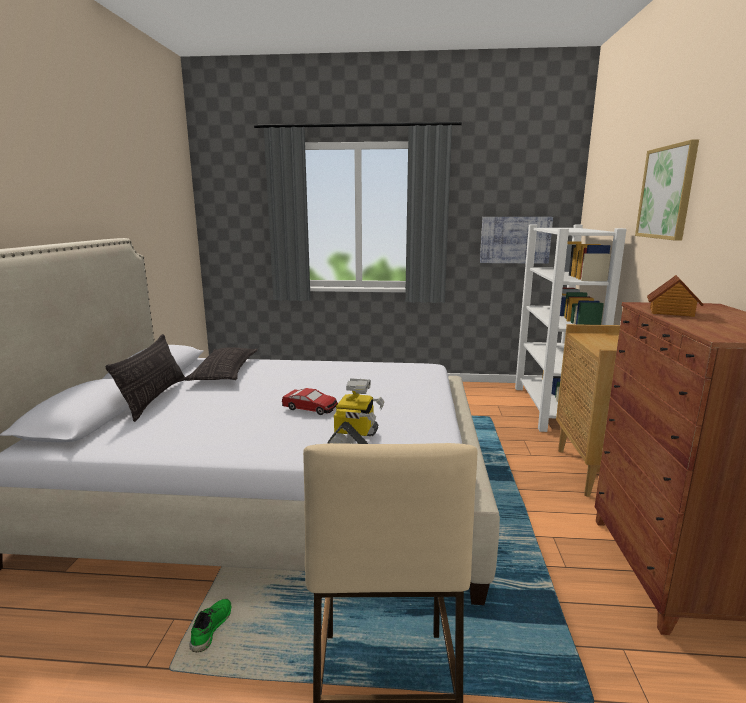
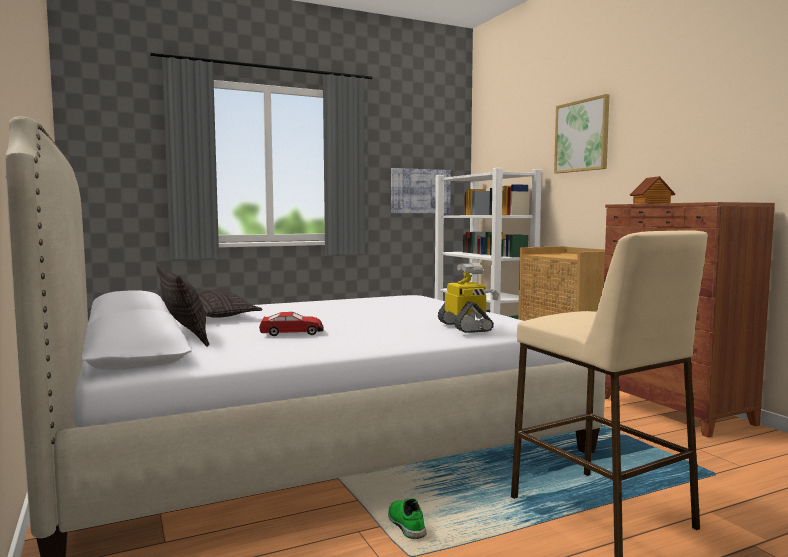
camera: 30 degrees left, 10 degrees down
toy car [282,388,338,415] -> toy car moved to [259,312,323,336]

